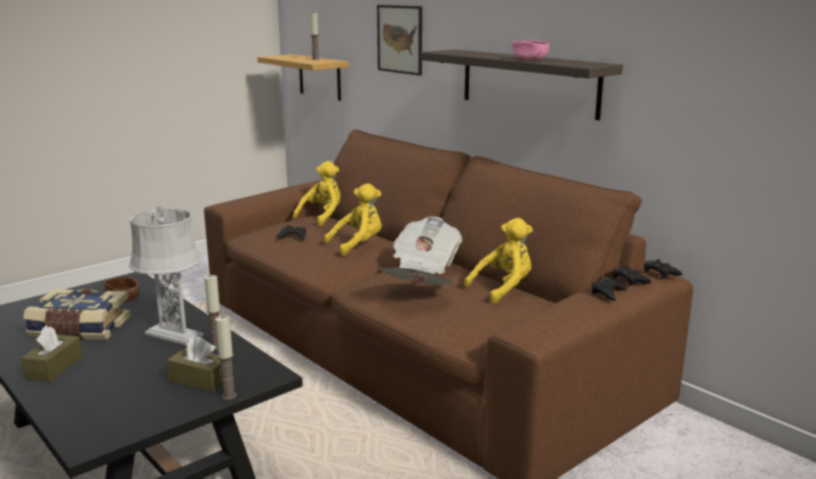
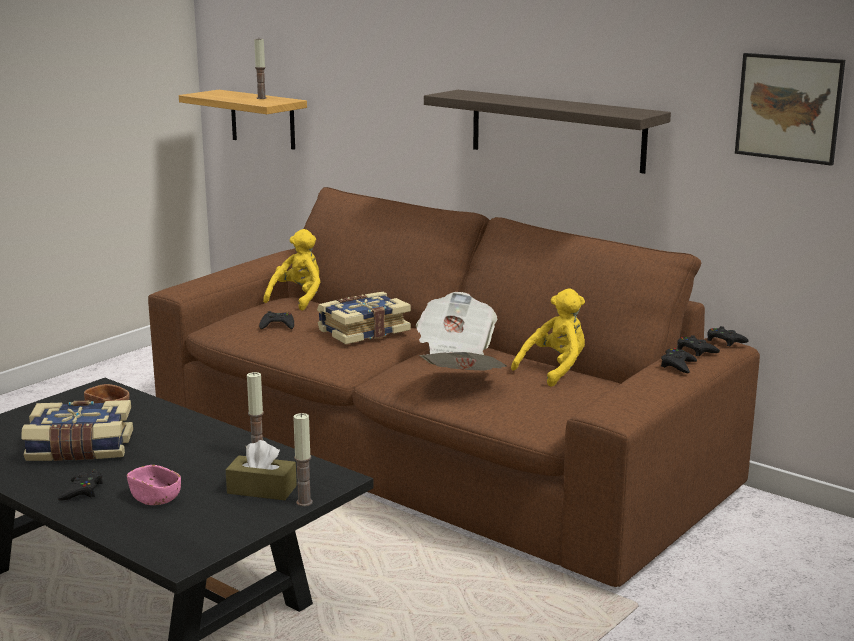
camera: 10 degrees left, 0 degrees up
brown tissue box [21,325,83,382] -> black game controller [58,470,103,501]
grey table lamp [129,207,203,345] -> none
yellow plush toy [324,183,382,256] -> book [317,292,411,344]
picture [377,5,422,76] -> picture moved to [735,53,845,166]
pink bowl [512,40,549,60] -> pink bowl moved to [127,465,181,505]

